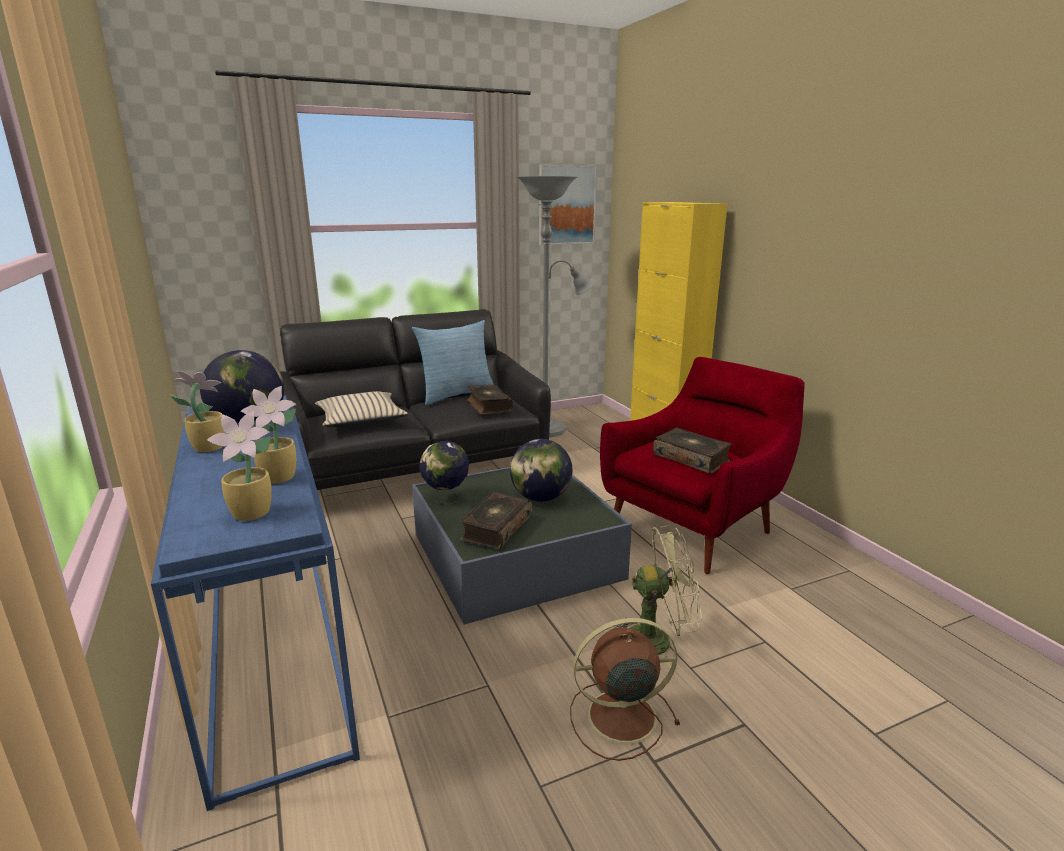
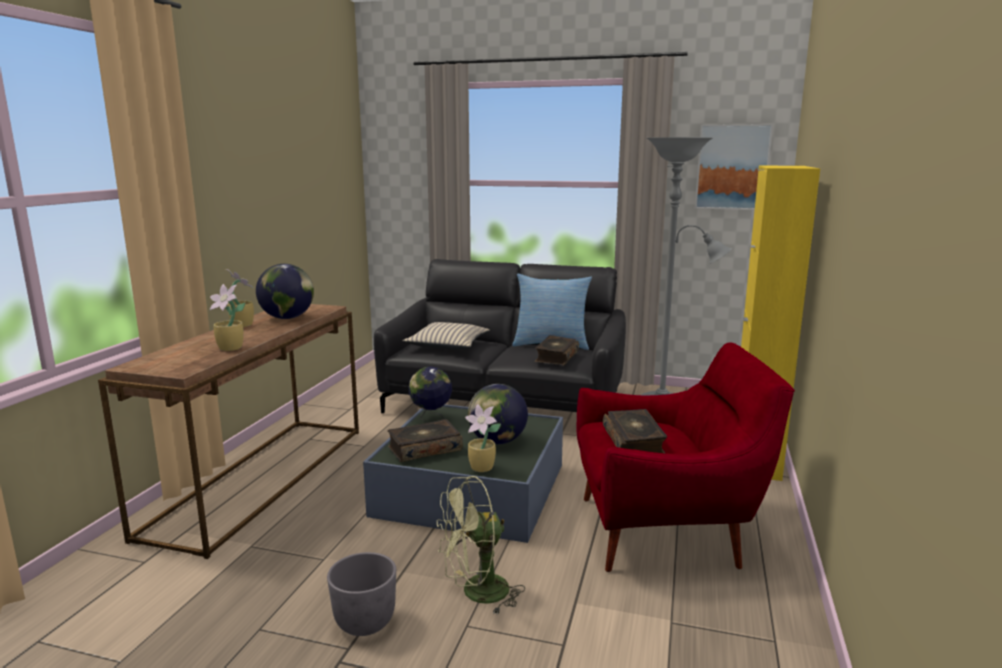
camera: 40 degrees right, 5 degrees down
blue console table [151,396,360,811] -> brown console table [98,304,359,559]
potted plant [207,411,272,521] -> potted plant moved to [465,404,501,472]
brown fan [570,618,680,761] -> grey planter [327,552,396,636]
green fan [609,525,702,667] -> green fan turned 120 degrees clockwise [437,476,525,615]

